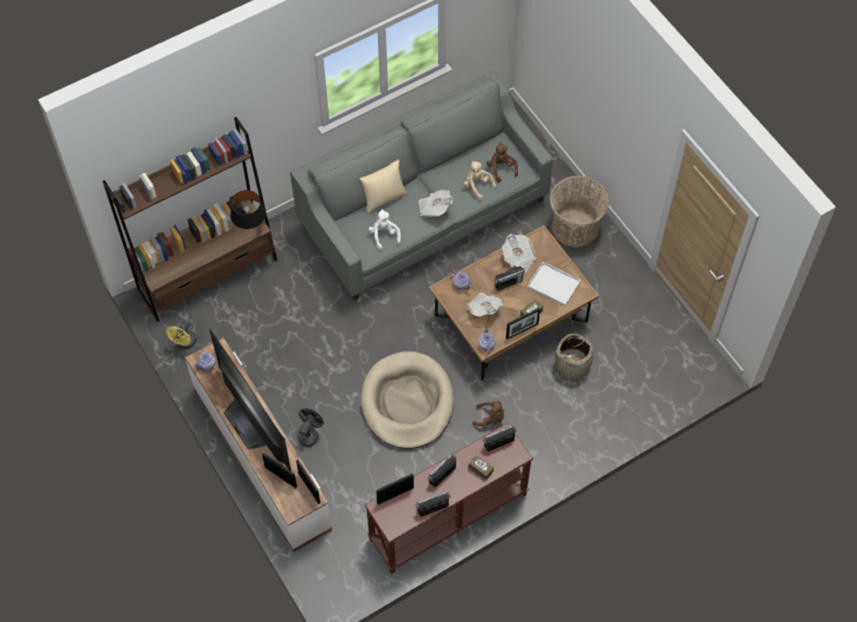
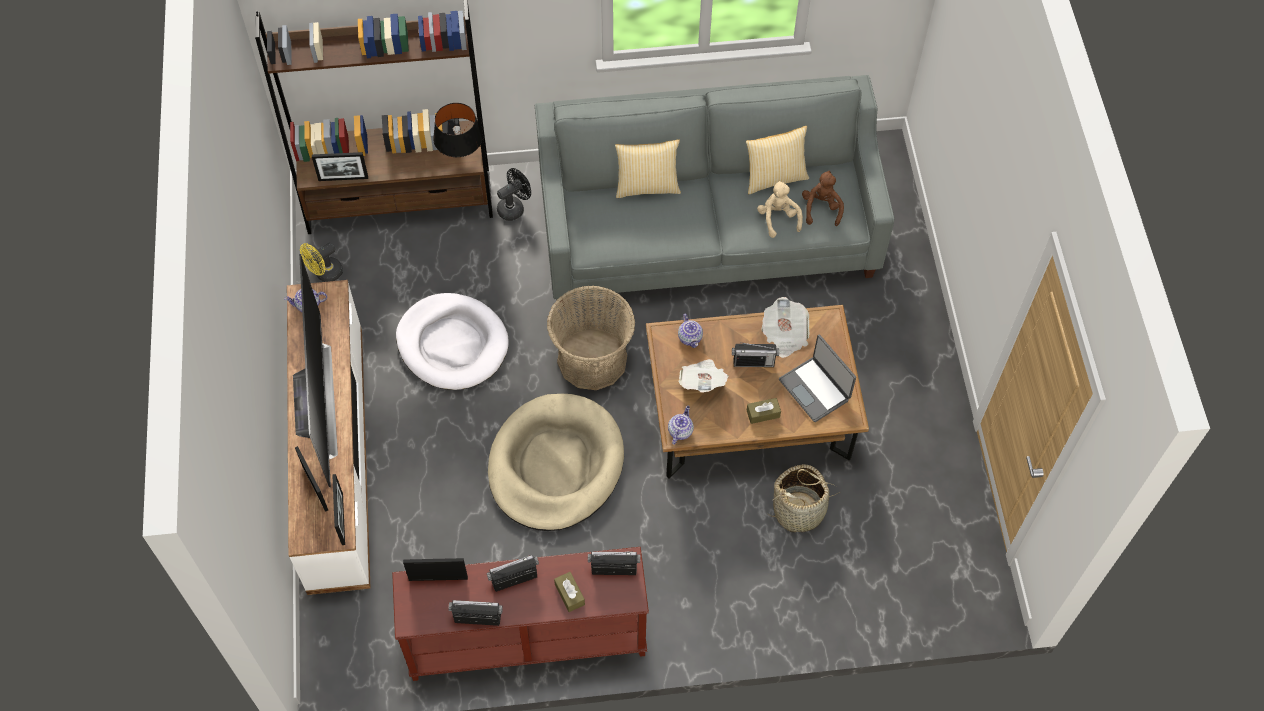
camera: 25 degrees right, 0 degrees up
black fan [298,408,324,447] -> black fan moved to [497,168,531,221]
white plush toy [368,209,401,250] -> none
newspaper [419,190,453,217] -> none
brown plush toy [473,401,504,426] -> none
picture frame [506,308,540,339] -> picture frame moved to [312,152,368,181]
white tray [527,262,581,306] -> laptop [779,335,856,422]
basket [550,176,609,248] -> basket moved to [547,285,635,390]
none -> white dog bed [396,293,509,390]
none -> pillow [746,126,809,194]

